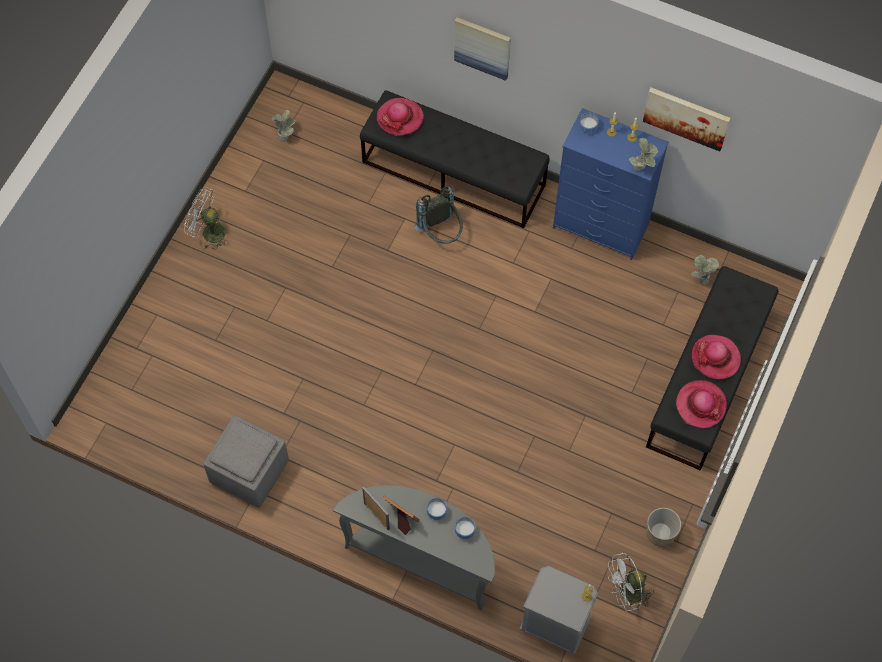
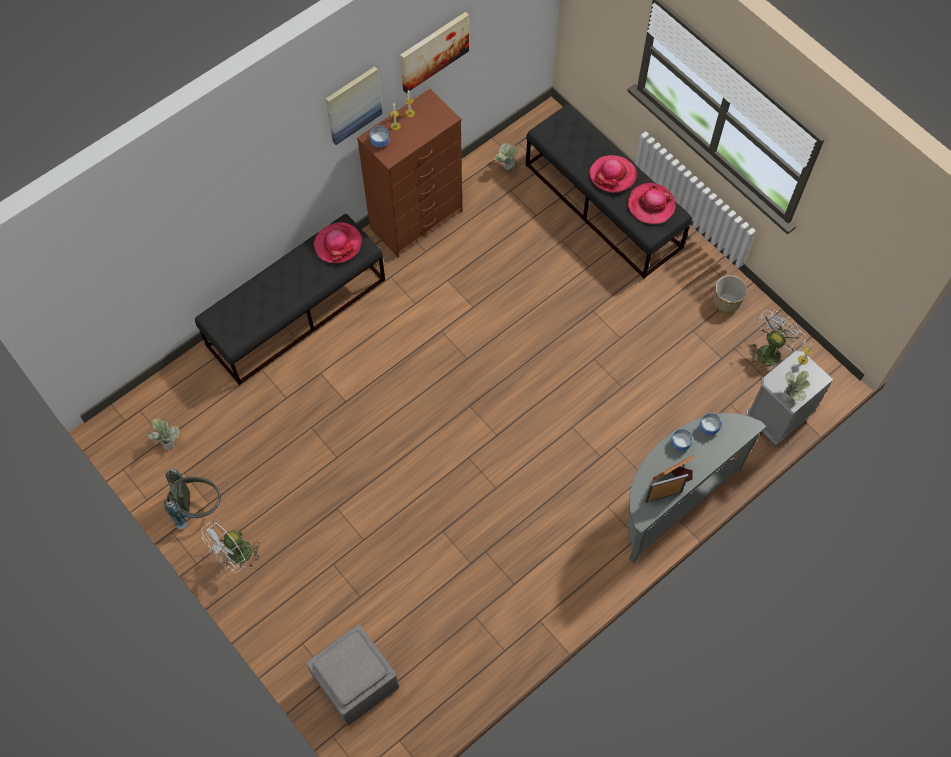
camera: 65 degrees left, 0 degrees up
grey ottoman [203,415,289,508] -> grey ottoman moved to [306,624,399,725]
hat [377,98,424,136] -> hat moved to [314,222,362,263]
grey backpack [415,186,463,244] -> grey backpack moved to [164,469,221,529]
picture [454,17,511,81] -> picture moved to [326,66,382,145]
blue dresser [553,108,669,260] -> brown dresser [357,89,462,257]
white fan [608,553,654,612] -> white fan turned 150 degrees counterclockwise [749,310,808,366]
potted plant [629,138,658,171] -> potted plant moved to [782,371,810,403]

